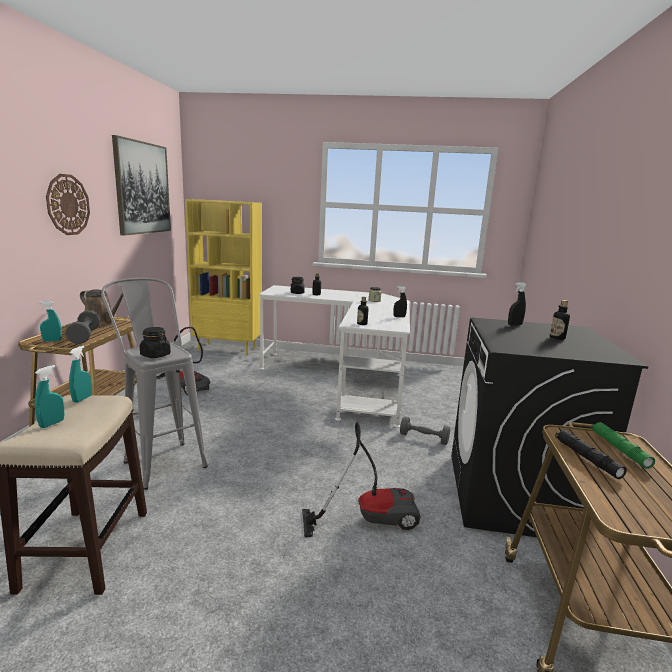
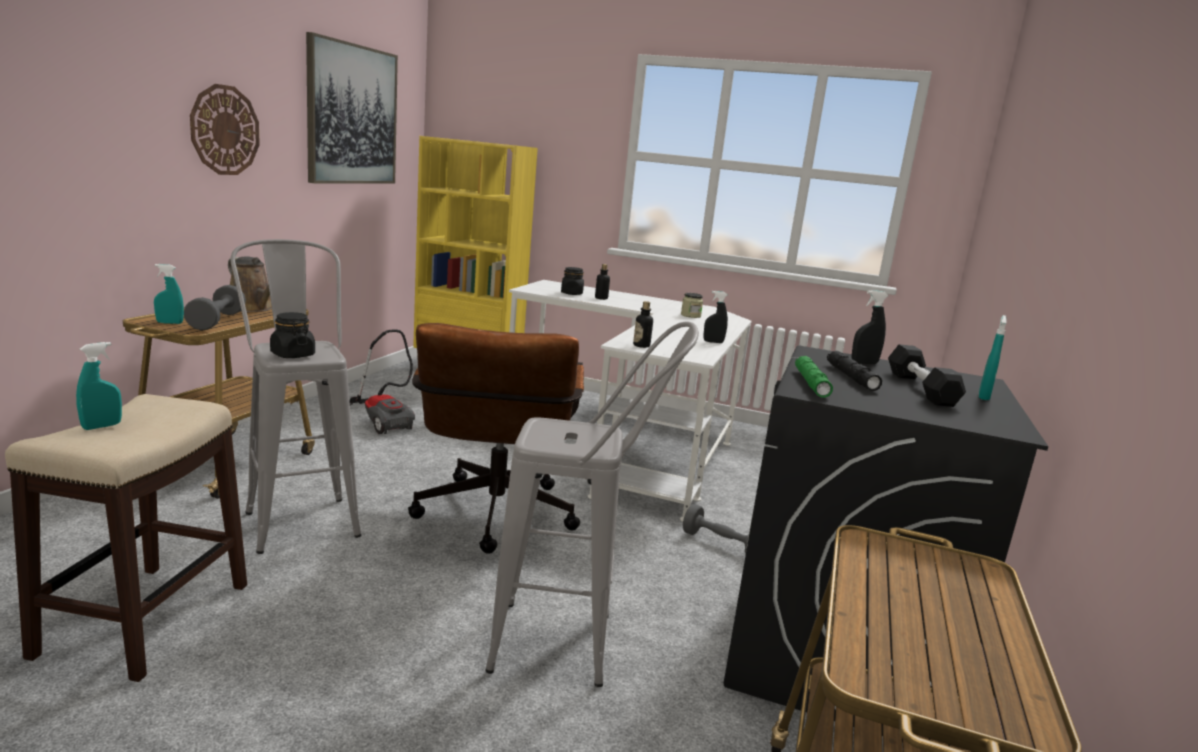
camera: 10 degrees right, 0 degrees up
turquoise spray bottle [69,346,92,403] -> turquoise spray bottle moved to [979,315,1007,400]
vacuum cleaner [302,422,421,538] -> grey stool [486,322,699,688]
bottle [550,300,570,340] -> black dumbbell [888,344,966,407]
black flashlight [555,430,627,479] -> black flashlight moved to [827,351,882,391]
green flashlight [591,422,655,469] -> green flashlight moved to [795,356,833,398]
none -> brown office chair [408,323,584,554]

